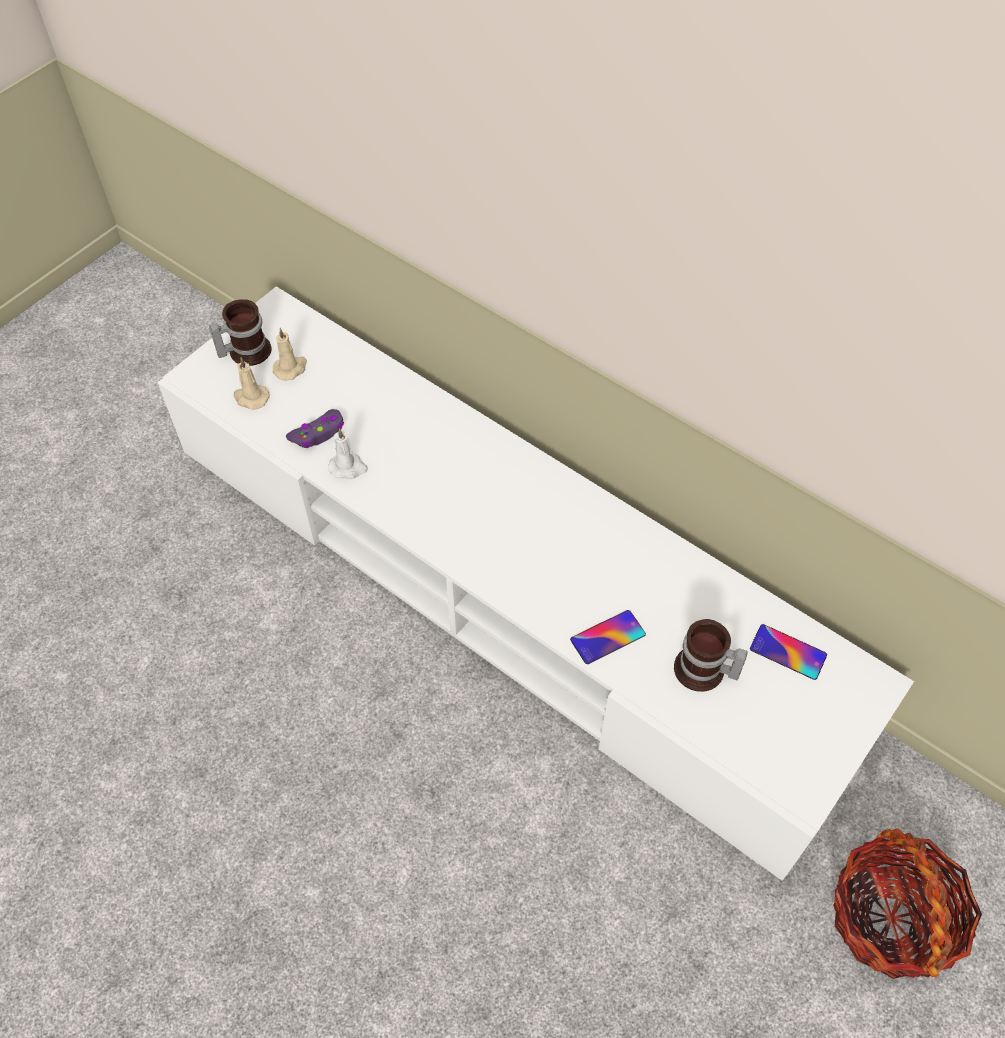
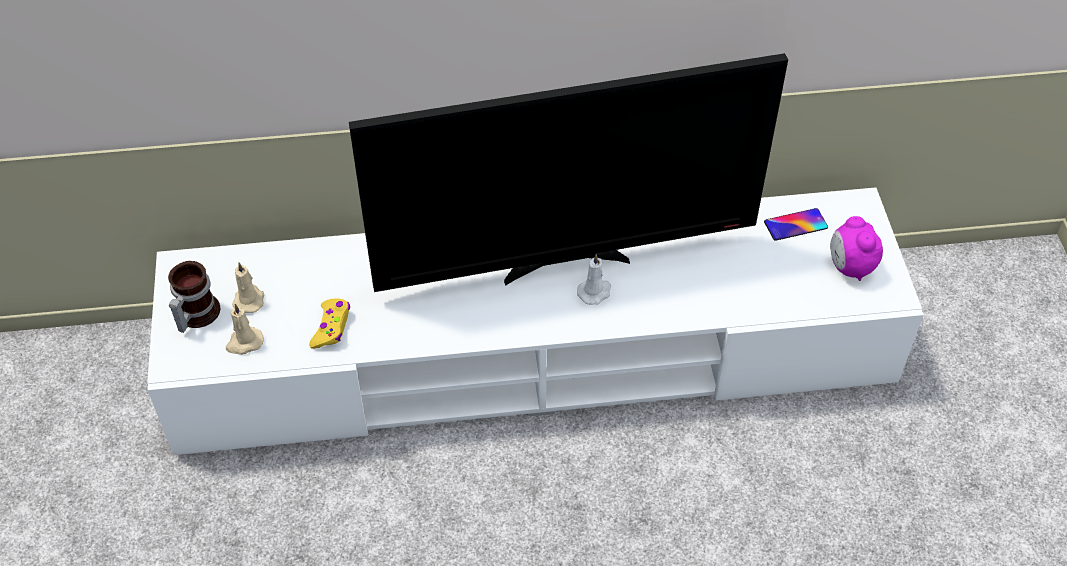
camera: 45 degrees left, 5 degrees down
purple game controller [286,409,344,448] -> yellow game controller [309,299,350,349]
white candle [328,428,368,479] -> white candle moved to [577,254,611,305]
phone [570,610,646,664] -> none
mug [674,619,748,692] -> none
basket [833,828,982,979] -> none
none -> television [349,53,788,292]
none -> alarm clock [830,216,883,281]

